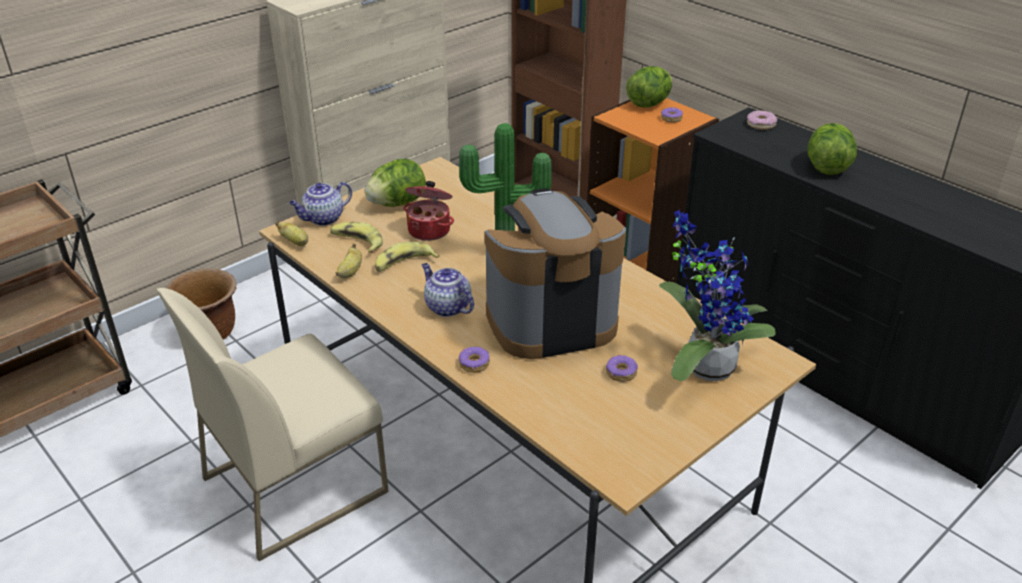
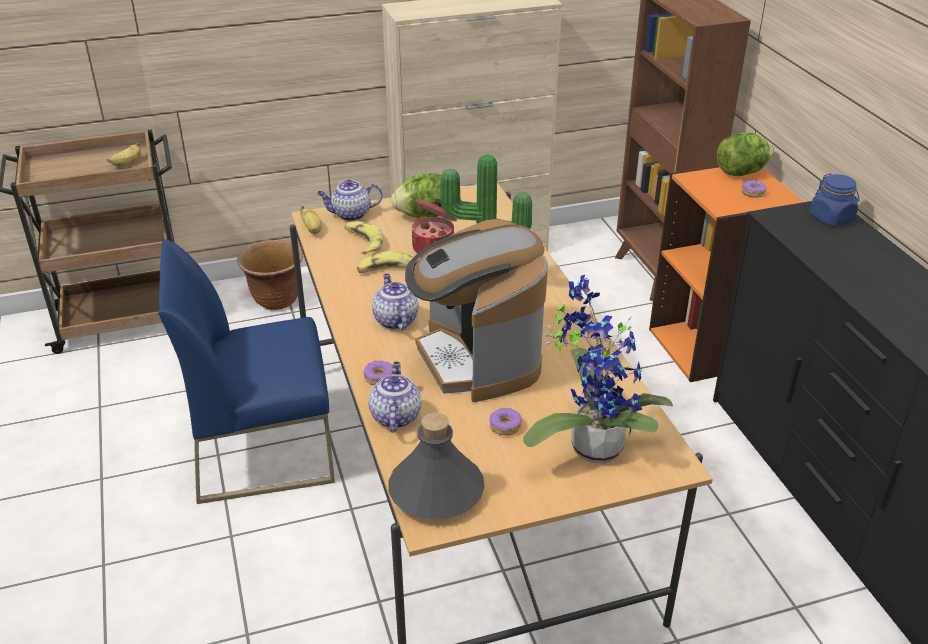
camera: 25 degrees right, 0 degrees up
beige chair [157,288,389,561] -> blue chair [158,239,335,504]
banana [336,244,362,278] -> banana moved to [107,142,141,167]
coffee machine [484,188,627,359] -> coffee machine turned 120 degrees counterclockwise [405,219,548,402]
donut [747,110,777,130] -> blue jar [810,173,860,226]
lettuce [807,123,857,175] -> none
none -> teapot [368,361,422,433]
none -> grey bottle [389,412,484,520]

